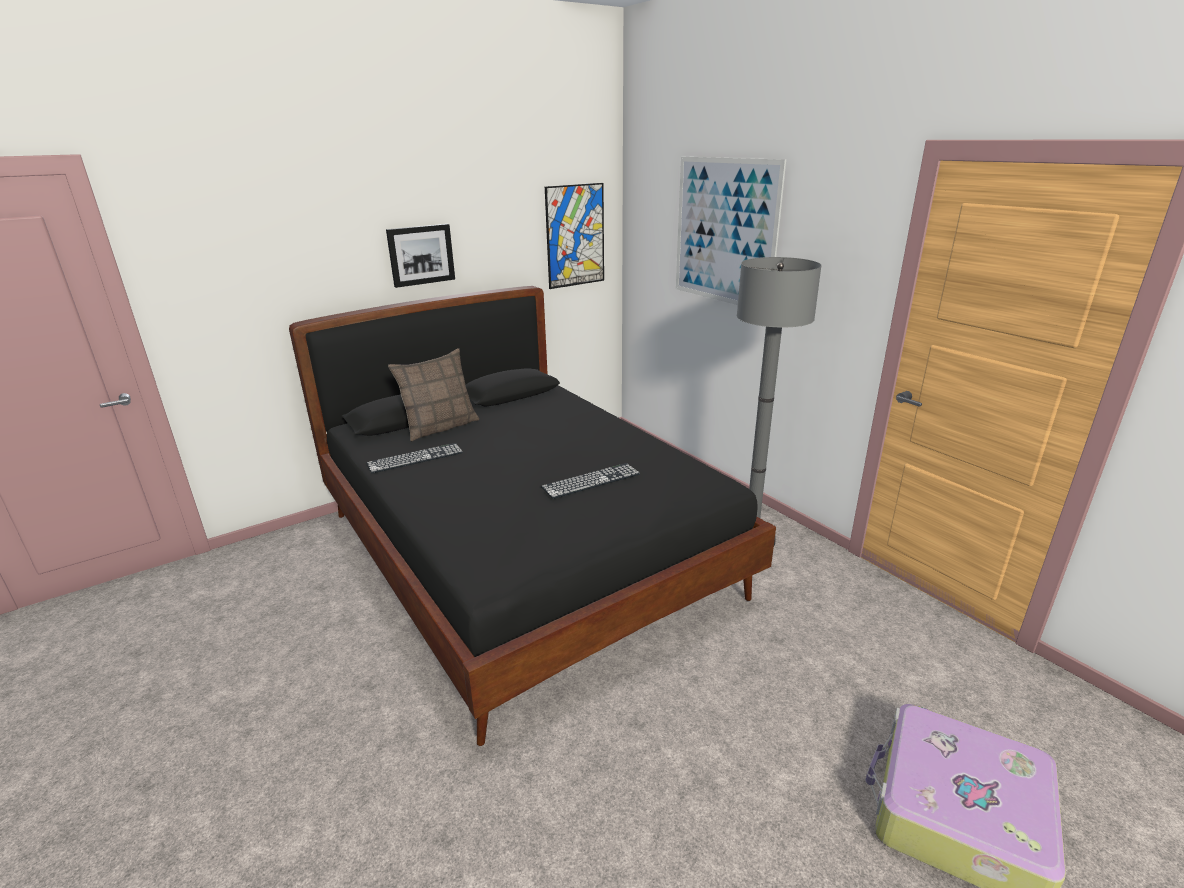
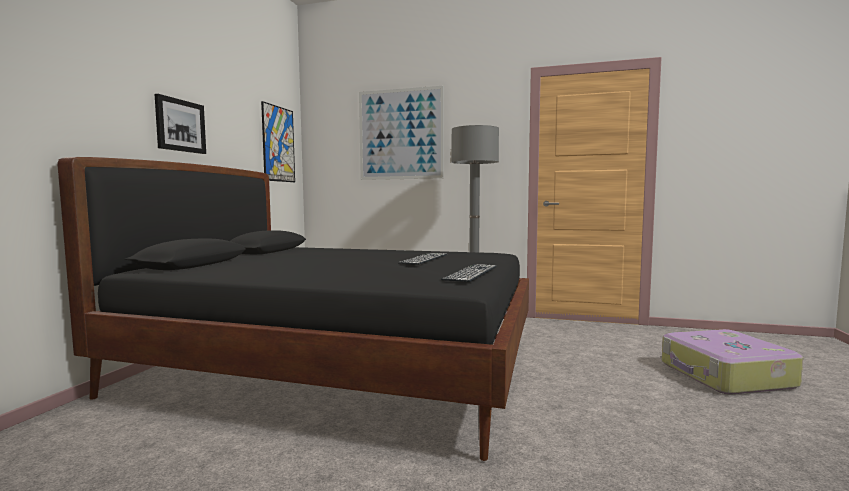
camera: 40 degrees left, 20 degrees down
keyboard [366,443,463,474] -> keyboard moved to [441,264,497,282]
pillow [388,348,479,442] -> none

